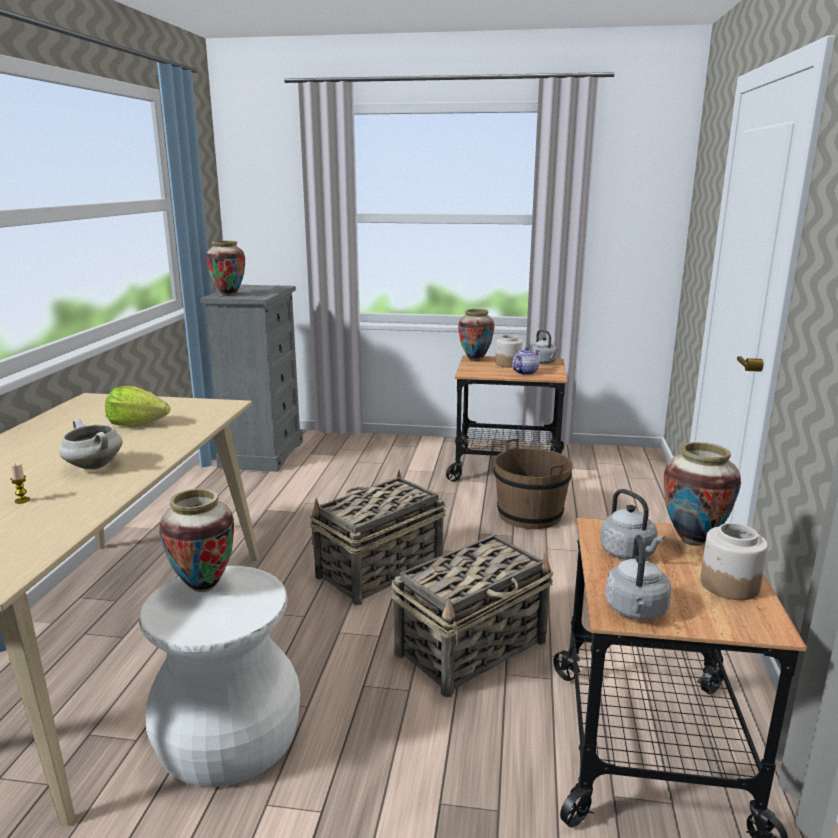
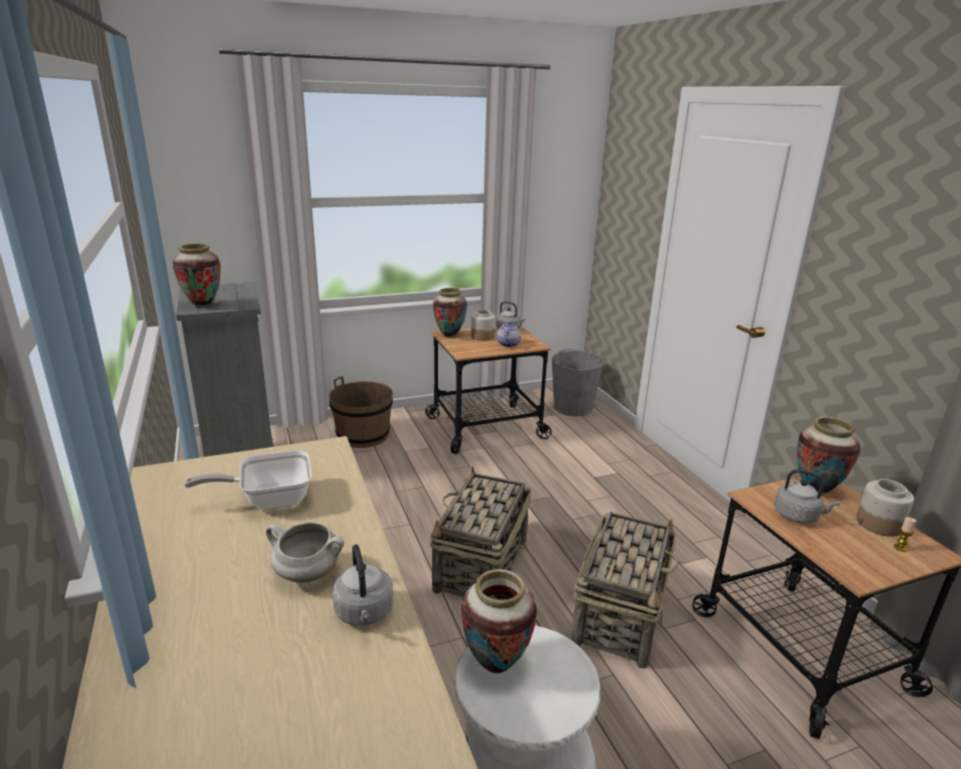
camera: 30 degrees left, 5 degrees up
candle [9,463,30,504] -> candle moved to [894,517,916,552]
lettuce [105,386,170,427] -> frying pan [184,450,312,510]
brown bucket [494,438,573,529] -> brown bucket moved to [329,376,393,448]
grey kettle [605,535,671,620] -> grey kettle moved to [332,544,393,626]
none -> grey bucket [552,349,604,417]

